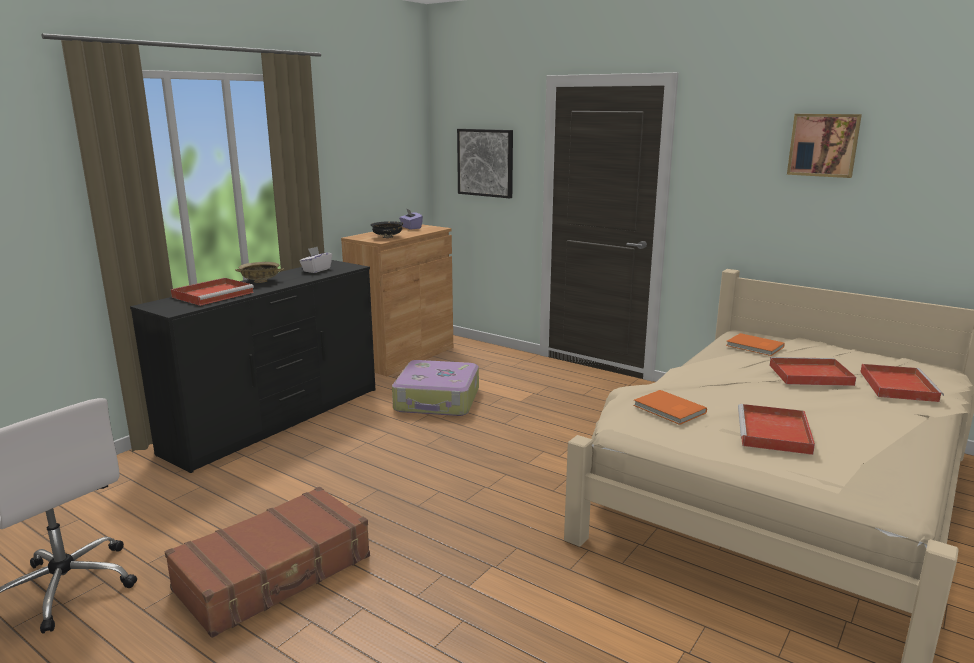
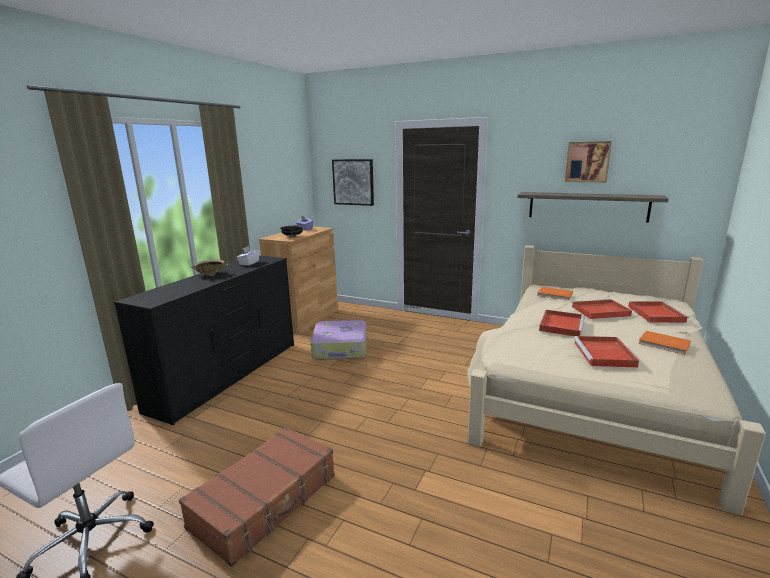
camera: 10 degrees left, 0 degrees up
red tray [171,278,254,306] -> red tray moved to [539,310,585,336]
orange book [633,390,707,425] -> orange book moved to [638,331,691,355]
none -> shelf [517,192,669,223]

